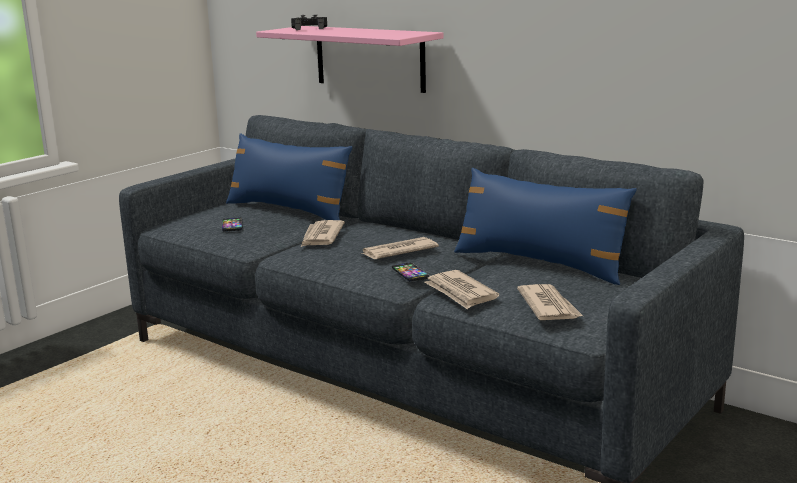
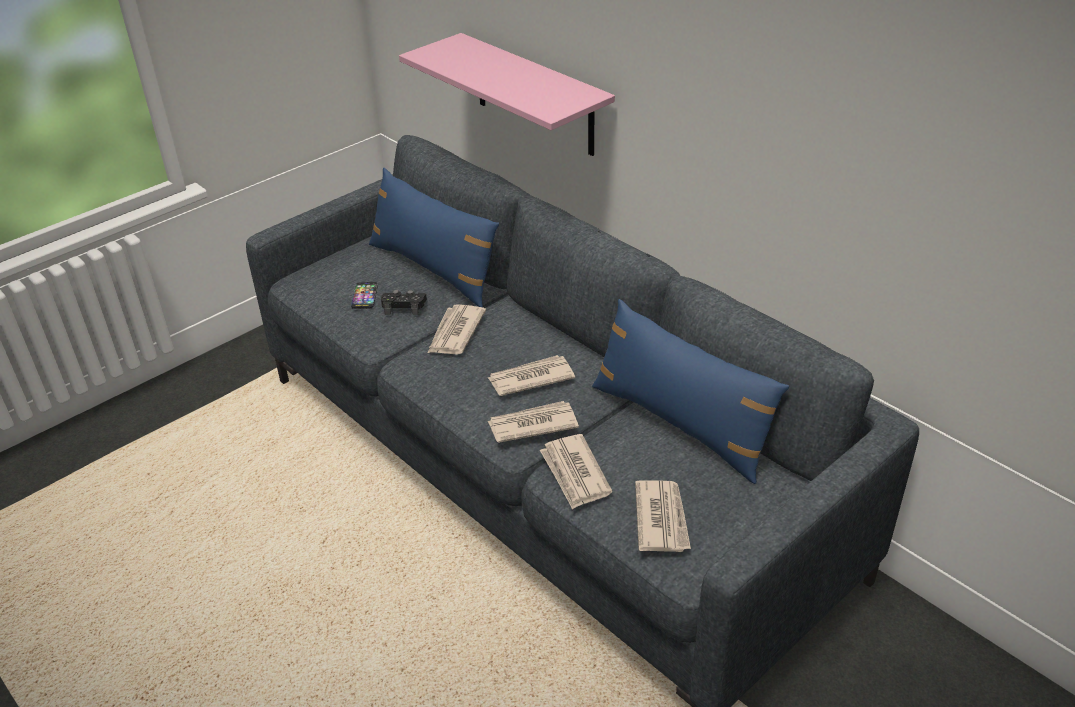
camera: 10 degrees right, 20 degrees up
black game controller [291,14,327,30] -> black game controller moved to [381,290,427,315]
phone [392,263,429,282] -> newspaper [488,401,579,443]

